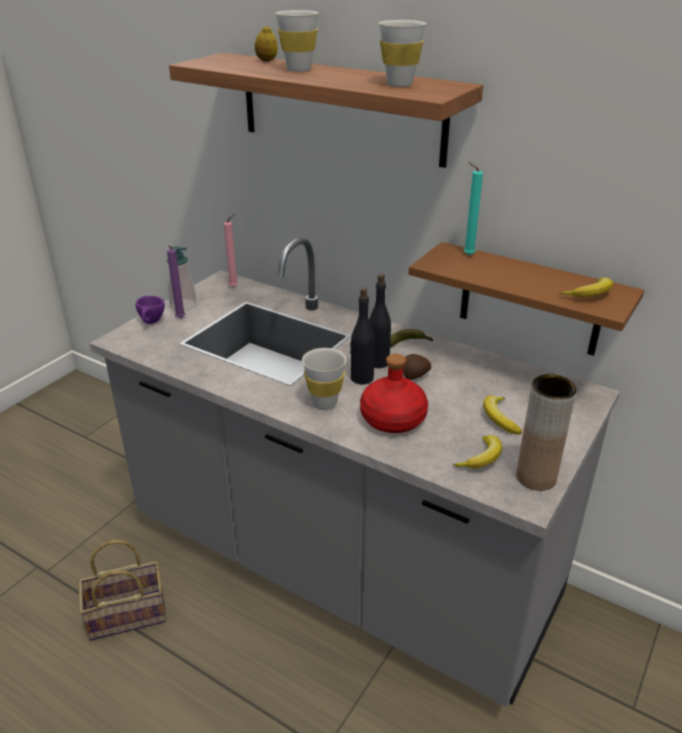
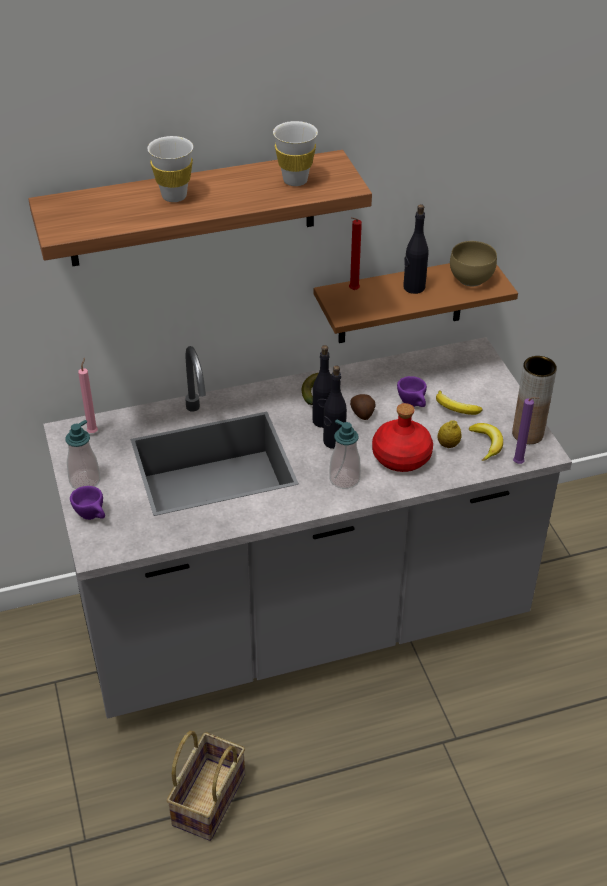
camera: 50 degrees left, 10 degrees up
purple candle [167,246,185,319] -> purple candle moved to [513,397,539,464]
lemon [255,26,278,62] -> lemon moved to [437,420,461,448]
white cup [302,348,347,410] -> soap dispenser [329,420,361,489]
turquoise candle [464,162,483,255] -> red candle [349,217,362,290]
banana [560,277,613,297] -> brown bowl [450,241,497,286]
none -> purple cup [397,376,427,407]
none -> black bottle [403,204,428,294]

